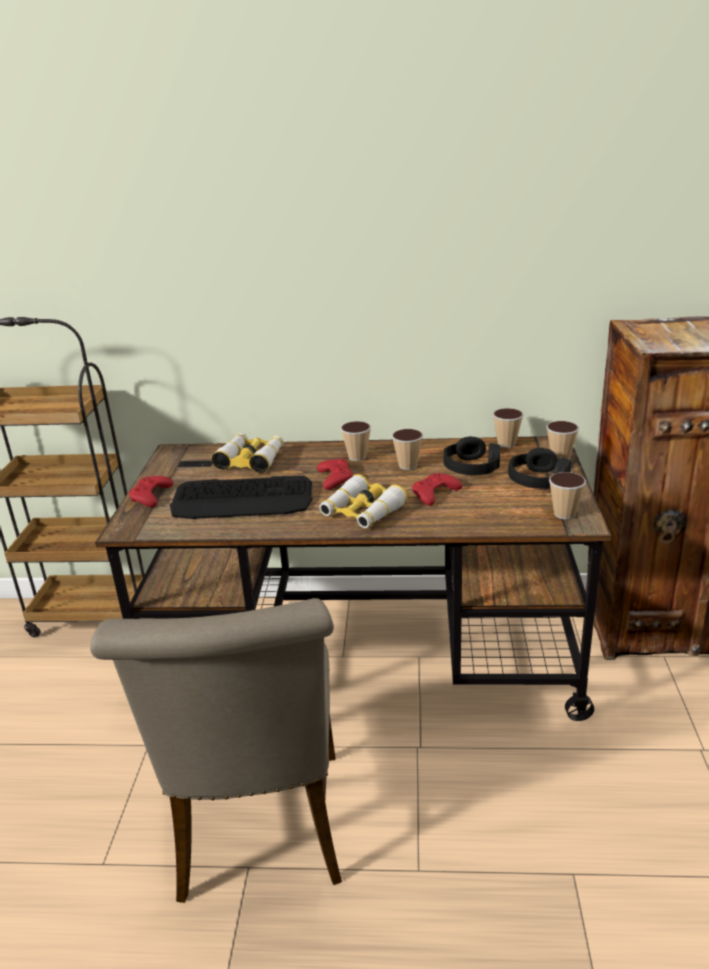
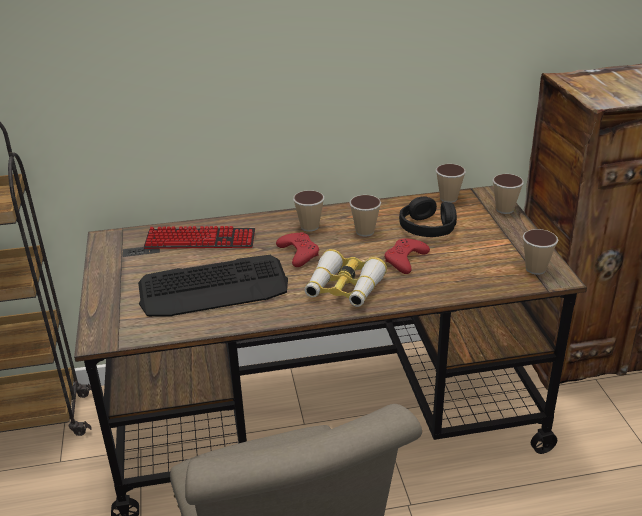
camera: 15 degrees left, 5 degrees up
red game controller [129,476,173,507] -> none
binoculars [211,433,284,473] -> keyboard [143,226,255,249]
black headphones [508,448,571,489] -> none

